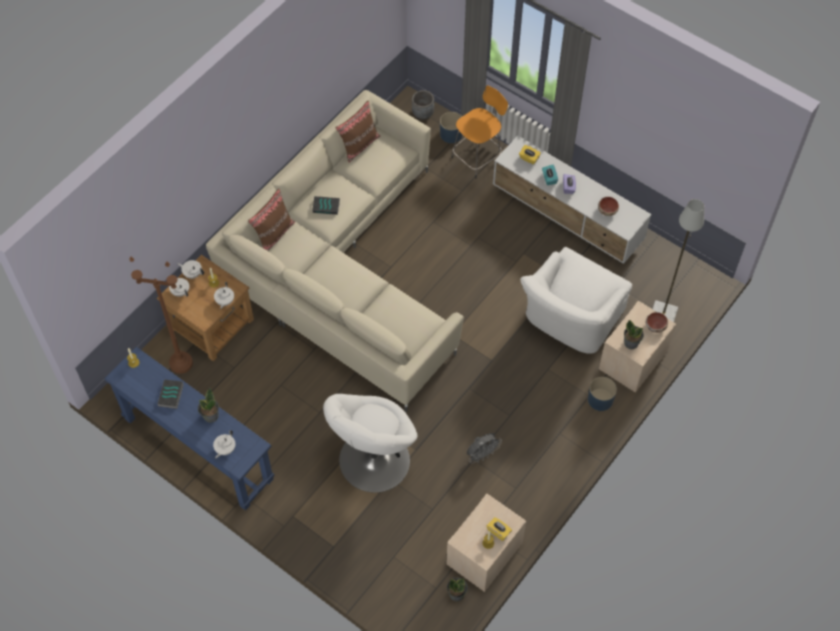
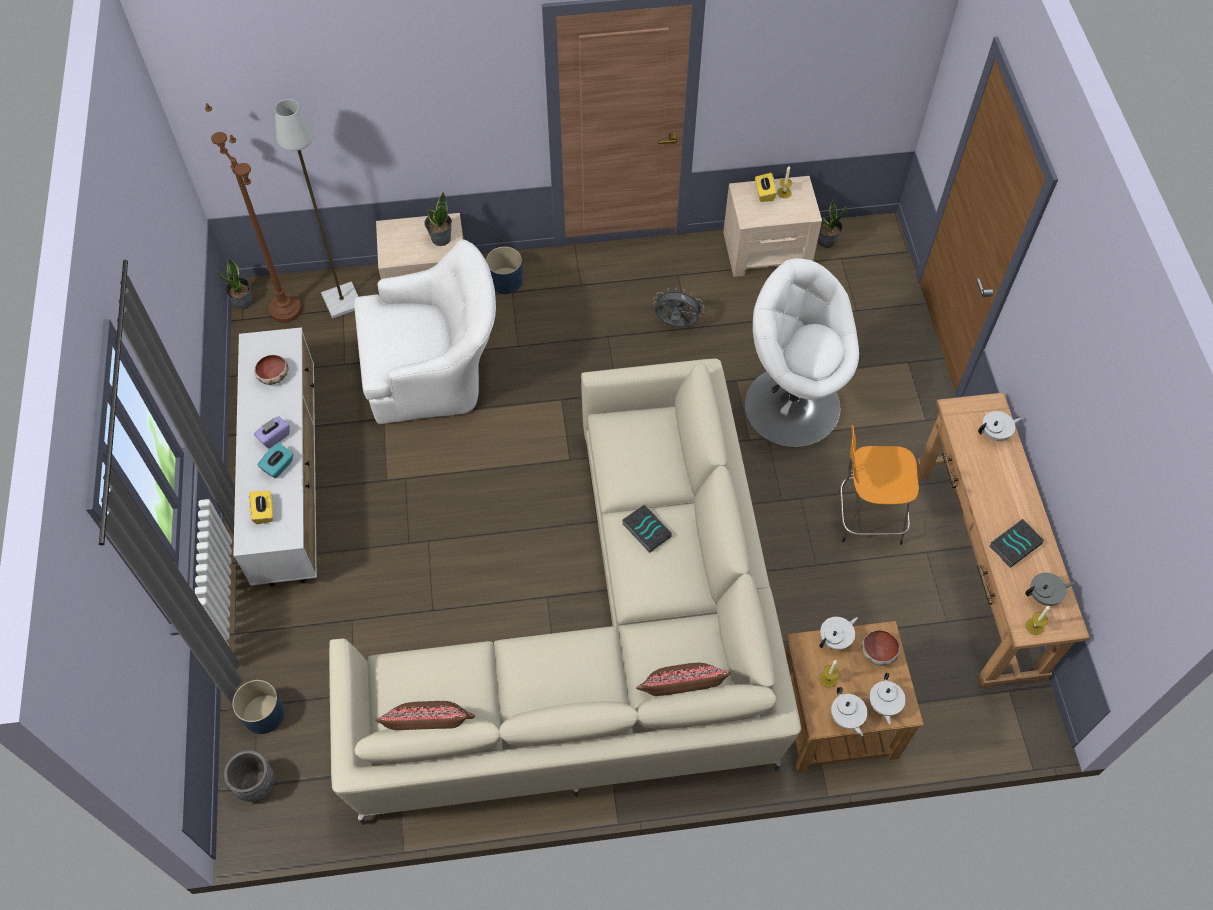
camera: 135 degrees left, 0 degrees up
blue console table [104,347,275,511] -> brown console table [916,392,1090,689]
brown floor lamp [129,256,193,374] -> brown floor lamp moved to [205,103,302,323]
potted plant [198,388,219,423] -> potted plant moved to [217,258,252,310]
book [312,196,340,215] -> book moved to [622,504,672,553]
white armchair [323,394,417,493] -> white armchair turned 135 degrees counterclockwise [744,258,859,447]
orange stool [451,86,508,179] -> orange stool moved to [839,425,919,545]
bowl [646,312,668,333] -> bowl moved to [861,630,900,666]
none -> grey teapot [1025,572,1074,606]

